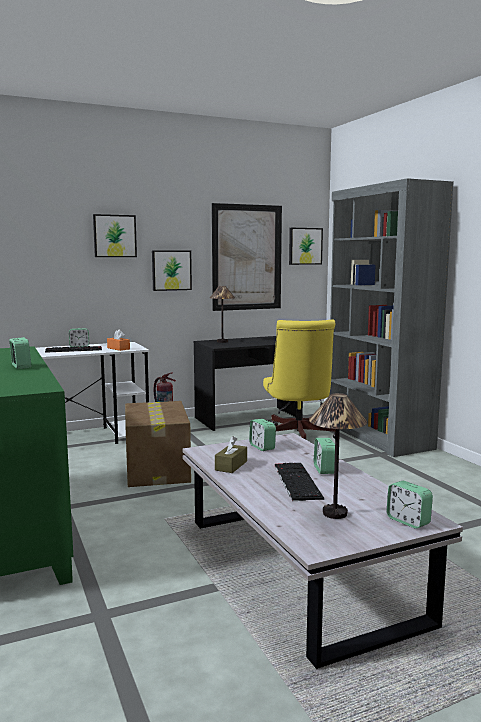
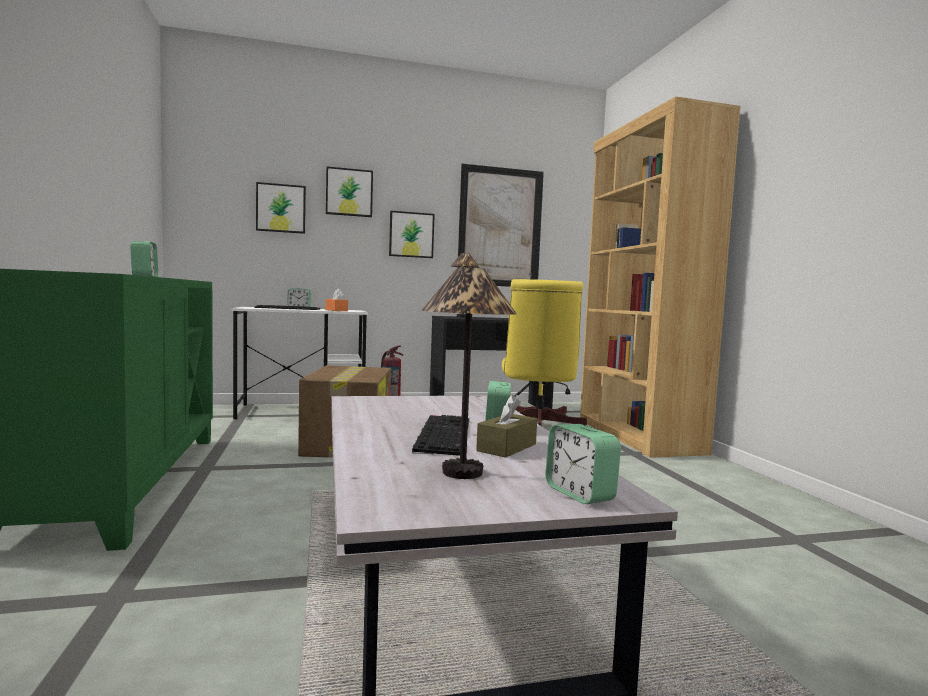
camera: 10 degrees right, 5 degrees down
brown tissue box [215,436,247,473] -> brown tissue box moved to [476,395,537,458]
alarm clock [249,419,276,451] -> none
picture [289,228,323,265] -> picture moved to [256,182,306,234]
grey bookcase [328,178,454,457] -> brown bookcase [580,96,741,458]

